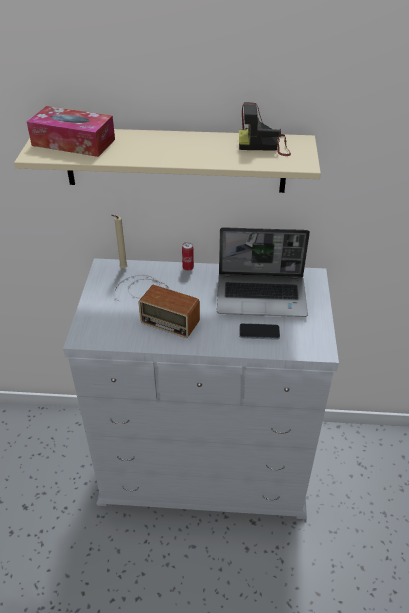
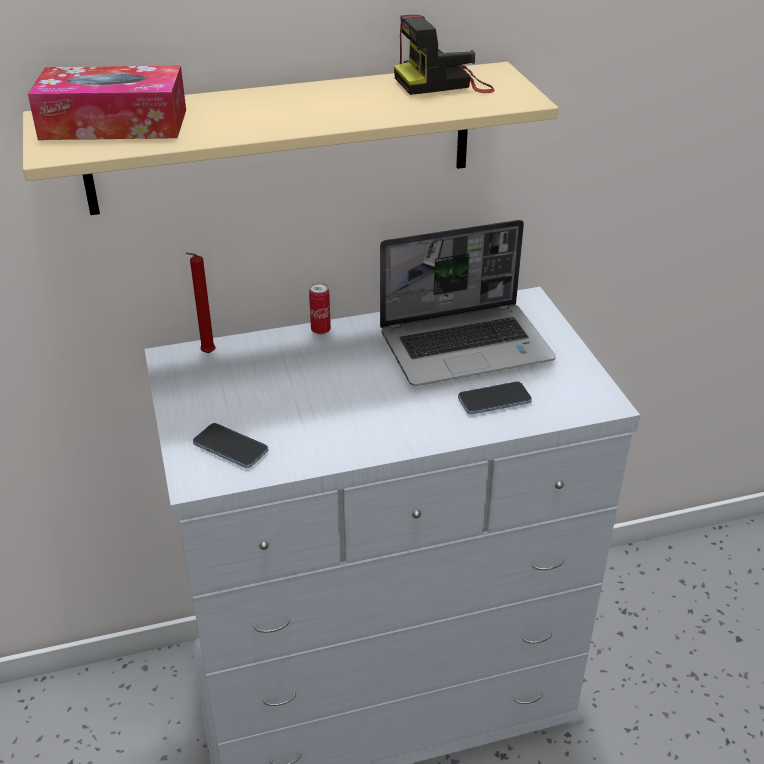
camera: 20 degrees left, 5 degrees down
beige candle [112,215,128,268] -> red candle [185,252,215,353]
radio [114,275,200,338] -> none
none -> phone [193,423,268,468]

